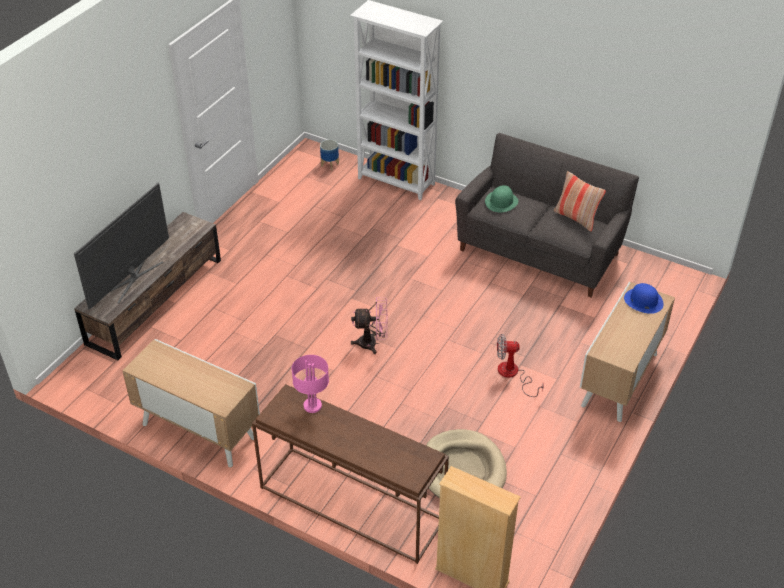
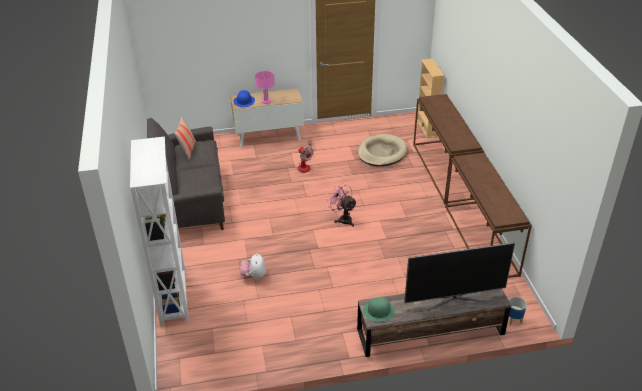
camera: 130 degrees left, 5 degrees down
cabinet [122,339,260,467] -> brown console table [445,153,532,278]
pink table lamp [292,355,329,413] -> pink table lamp moved to [255,70,275,104]
planter [320,140,339,170] -> planter moved to [509,297,527,326]
green hat [485,185,518,212] -> green hat moved to [363,297,395,321]
none -> plush toy [240,253,266,279]

